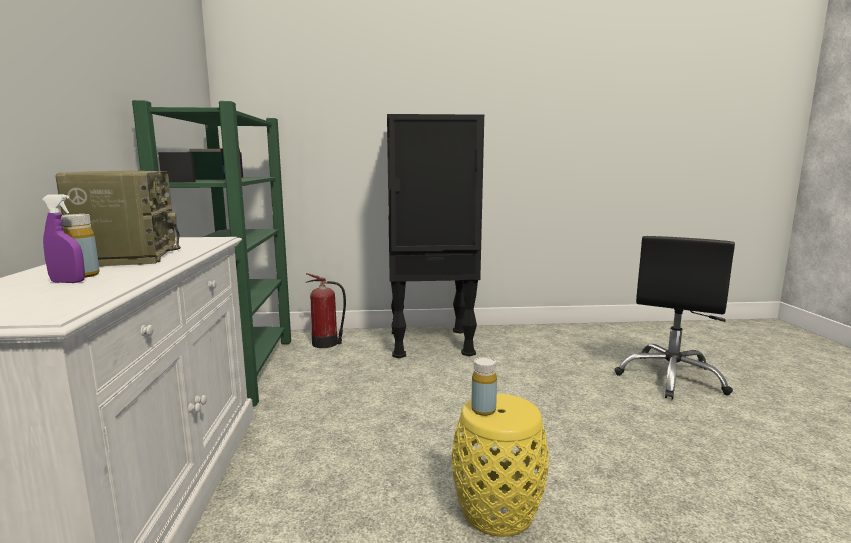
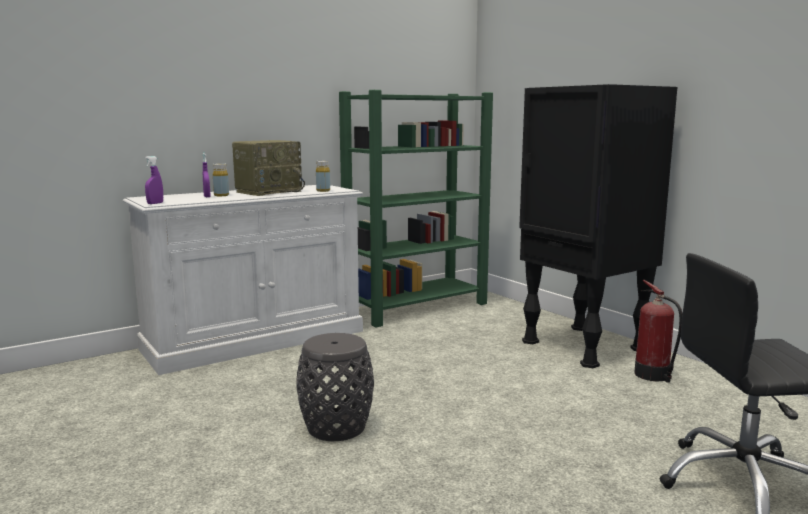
camera: 60 degrees right, 0 degrees up
fire extinguisher [306,273,346,348] -> fire extinguisher moved to [634,280,682,383]
yellow stool [452,394,549,537] -> grey stool [296,333,374,441]
yellow bottle [471,357,497,416] -> yellow bottle moved to [316,161,330,192]
none -> purple spray bottle [145,156,163,204]

